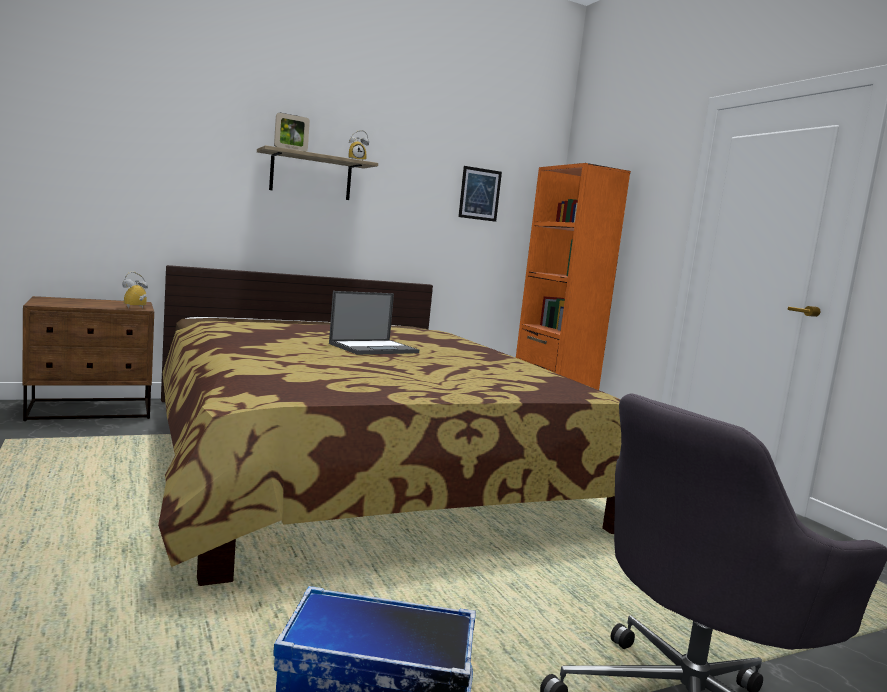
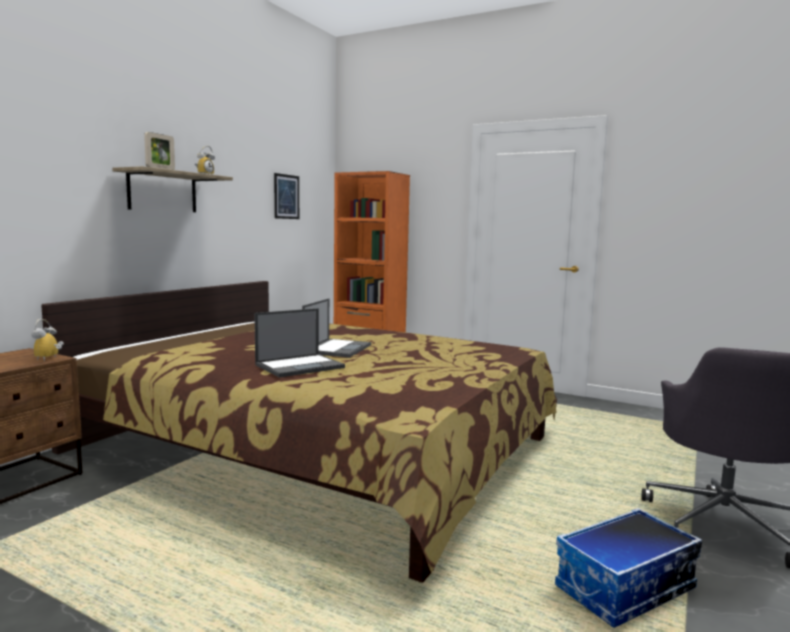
camera: 35 degrees left, 0 degrees up
none -> laptop [254,308,345,378]

